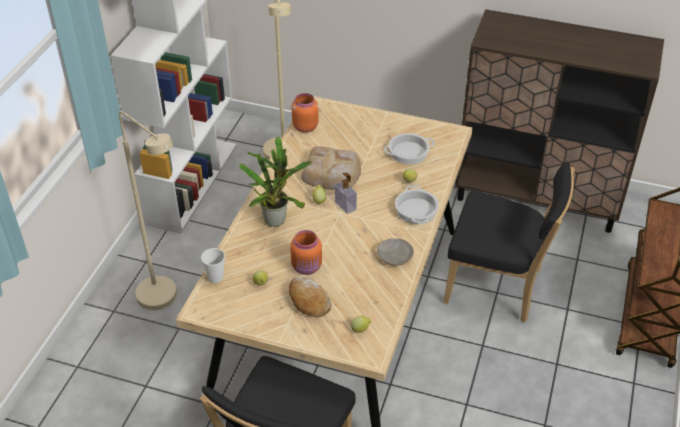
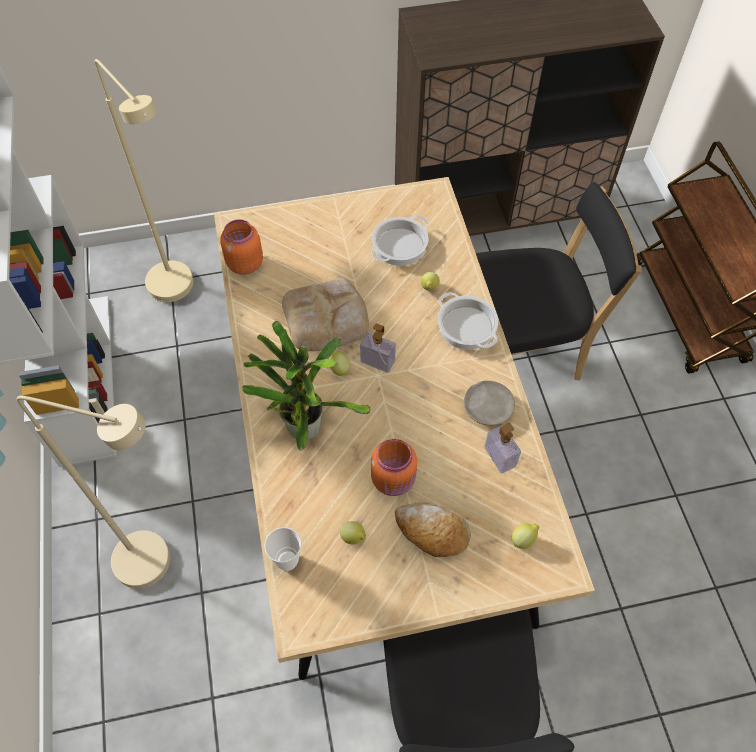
camera: 30 degrees left, 15 degrees up
none -> soap dispenser [484,422,521,474]

